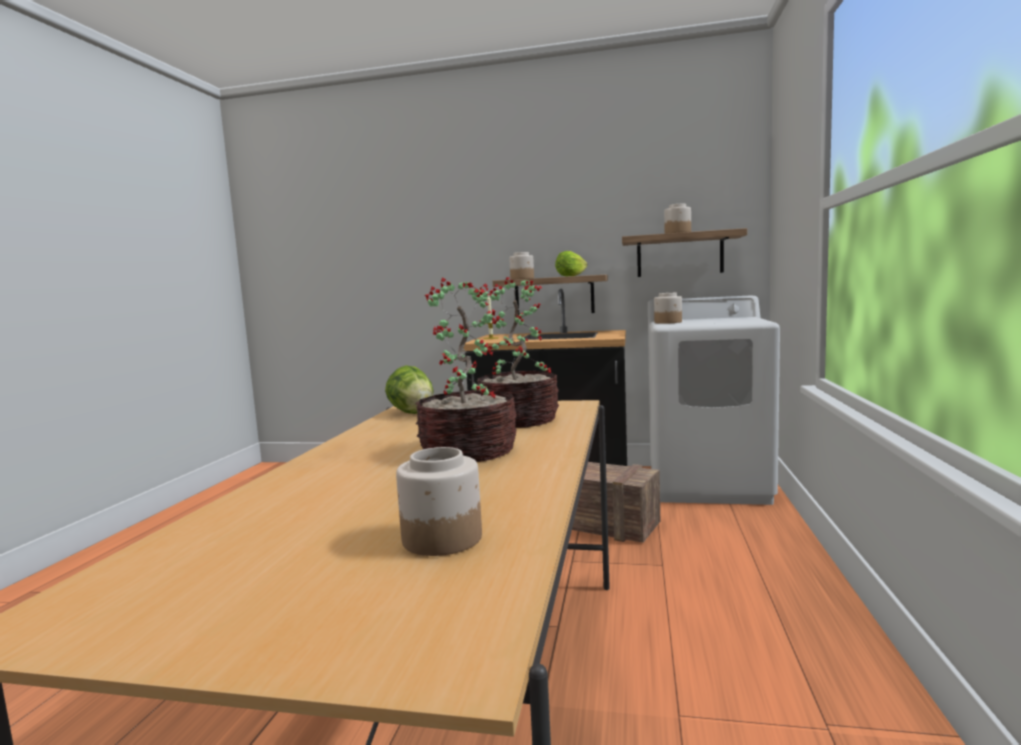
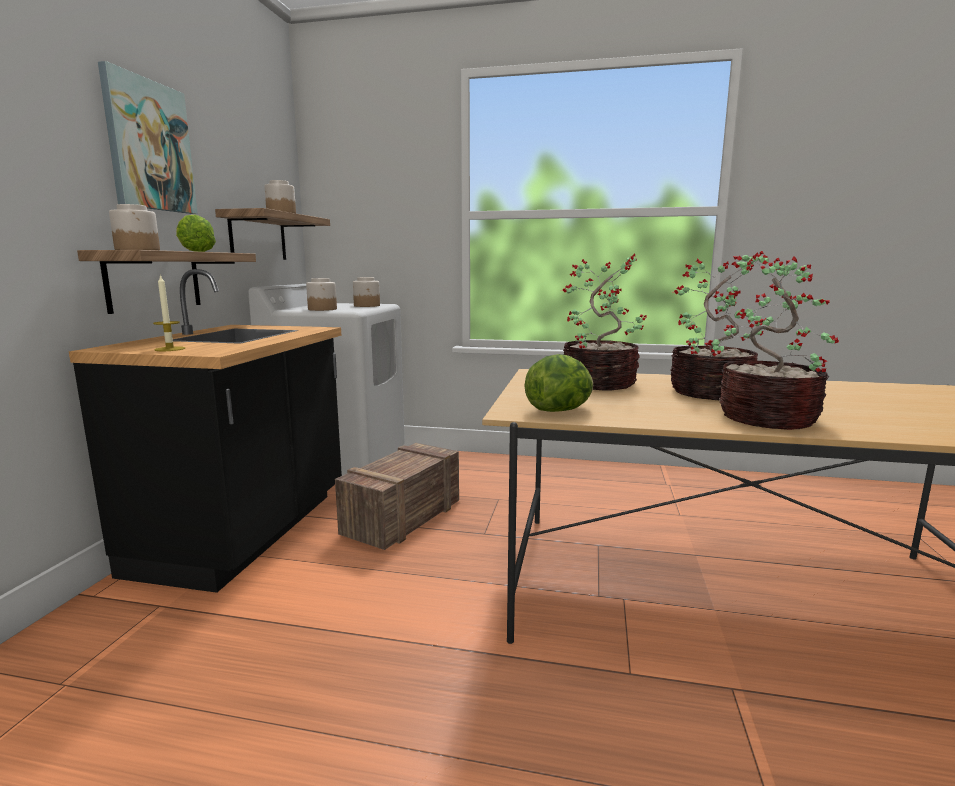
camera: 90 degrees left, 5 degrees up
jar [396,447,482,556] -> jar moved to [353,277,380,307]
none -> picture [98,61,198,214]
none -> potted plant [704,251,839,430]

